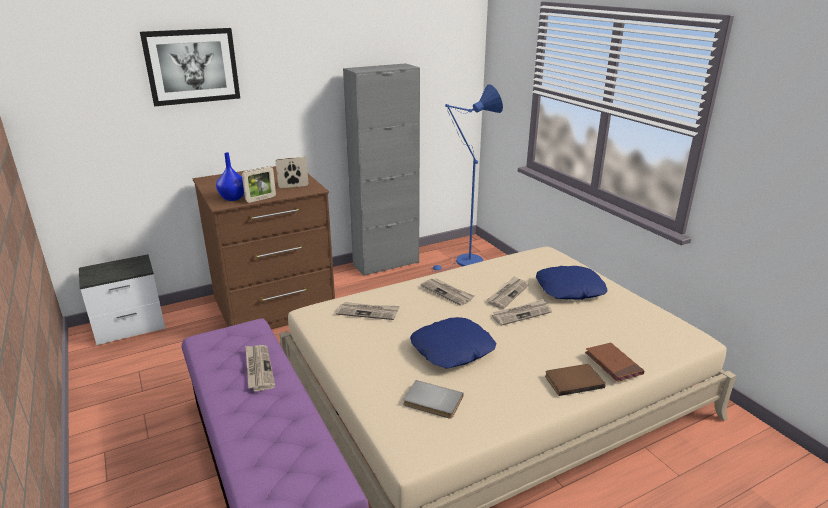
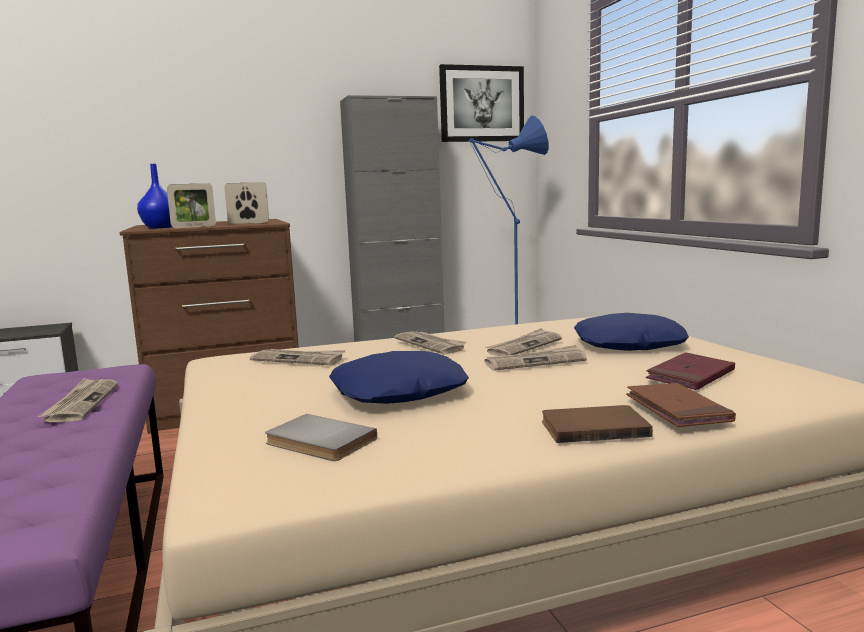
camera: 10 degrees right, 15 degrees down
picture [140,28,240,106] -> picture moved to [439,64,524,142]
none -> red book [646,352,735,390]

